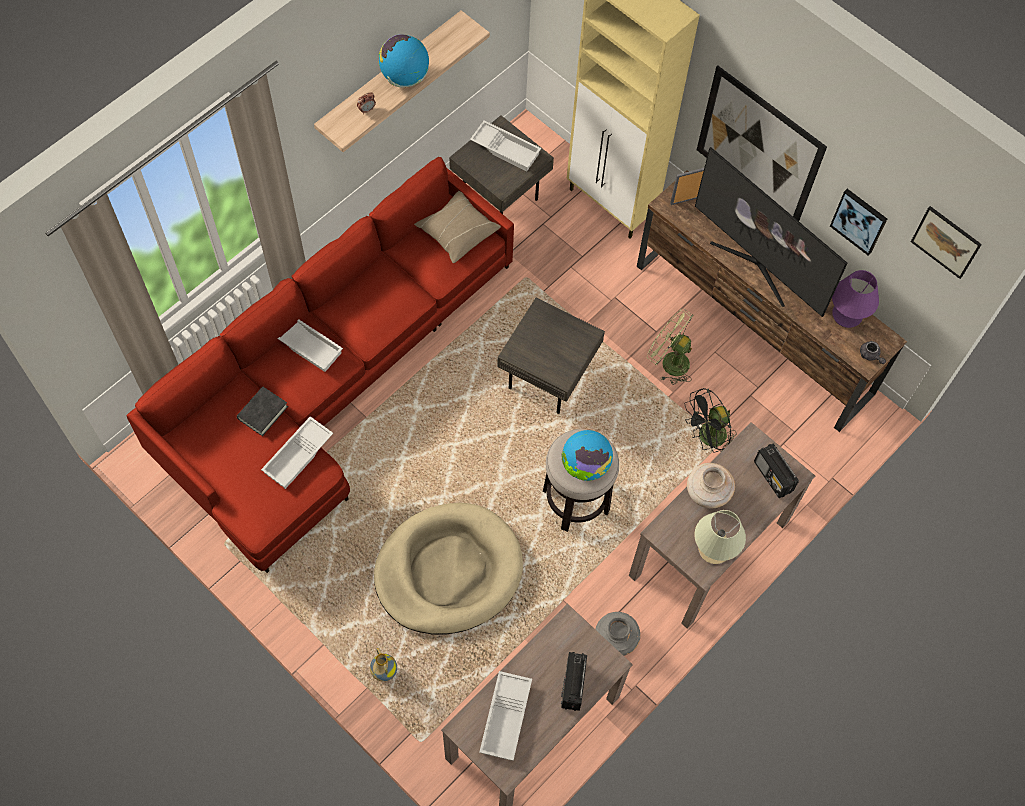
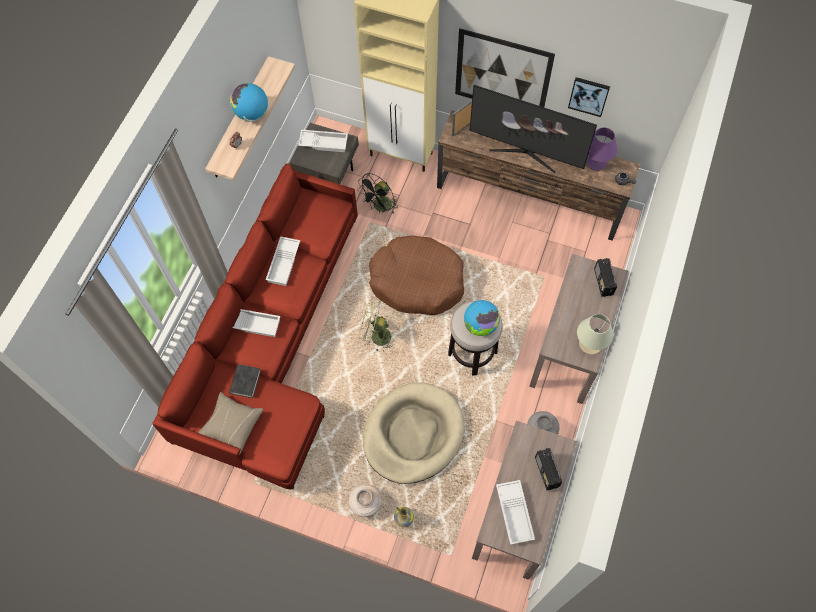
camera: 20 degrees left, 0 degrees up
white tray [261,416,333,489] -> white tray moved to [266,236,300,286]
beige pillow [414,191,501,263] -> beige pillow moved to [198,392,263,455]
grey side table [497,298,605,414] -> brown dog bed [369,236,464,315]
green fan [647,308,694,385] -> green fan moved to [360,299,393,352]
black fan [685,388,736,453] -> black fan moved to [357,173,398,214]
beige vase [687,463,735,508] -> beige vase moved to [349,484,382,517]
radio [754,444,799,498] -> radio turned 45 degrees clockwise [594,258,617,297]
picture [911,206,982,279] -> none

